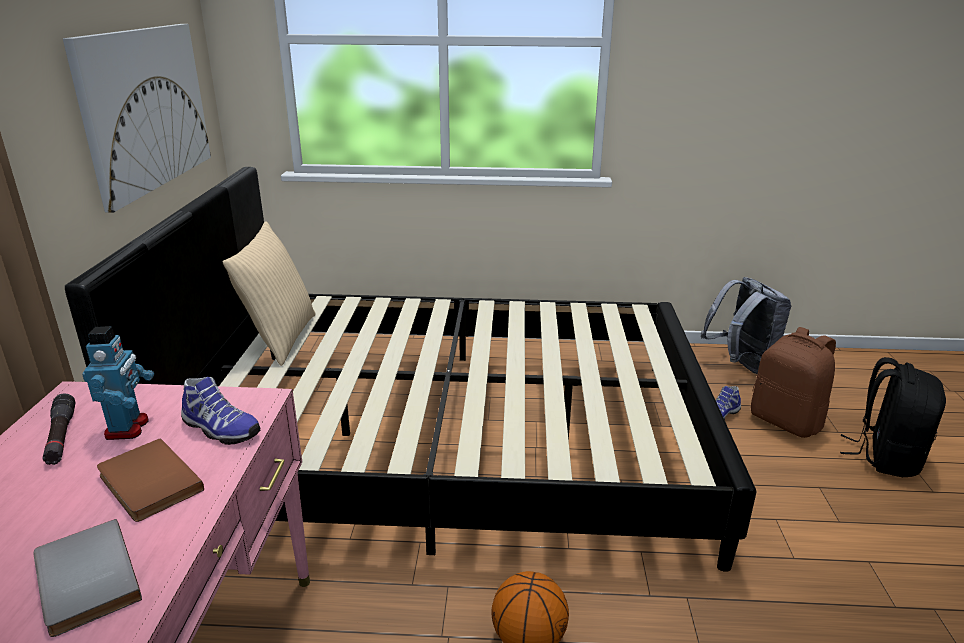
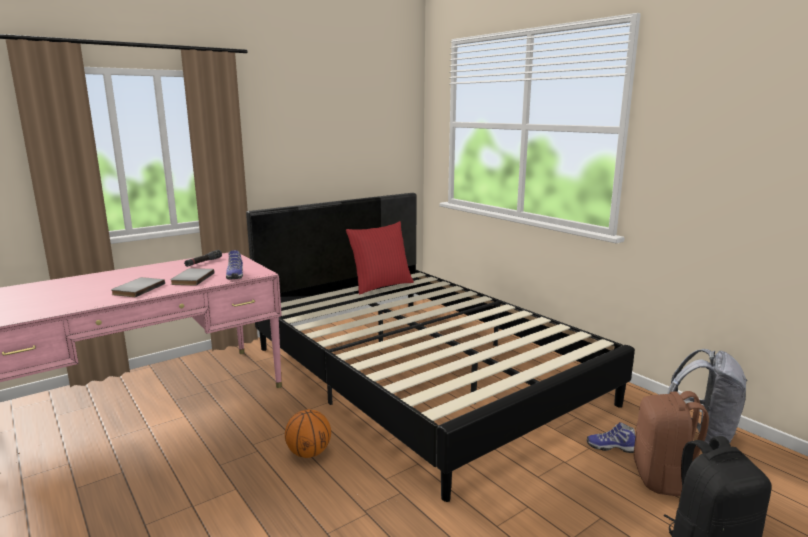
camera: 50 degrees right, 10 degrees down
picture [63,24,211,213] -> none
toy robot [82,326,154,440] -> none
brown book [97,438,204,522] -> grey book [170,268,214,286]
beige pillow [223,221,316,366] -> red pillow [346,221,414,294]

